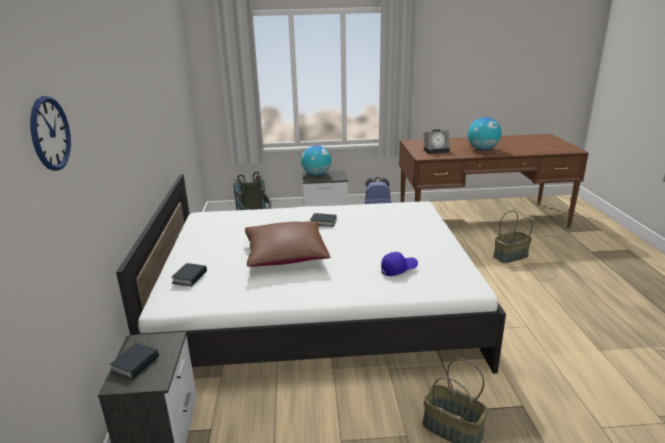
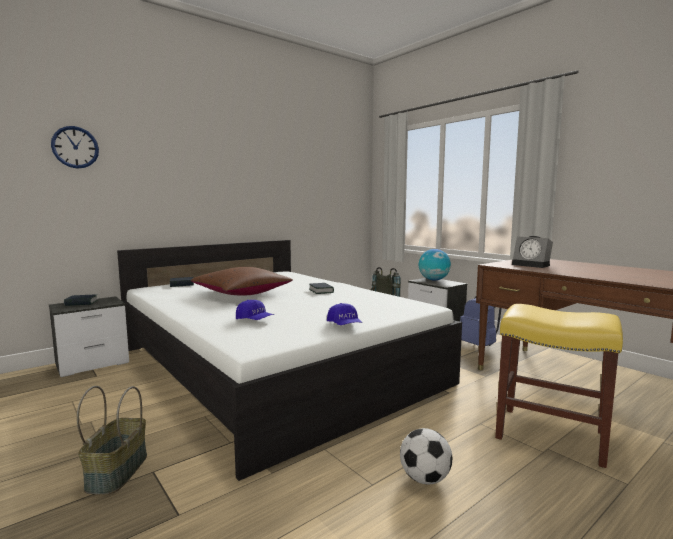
camera: 55 degrees right, 15 degrees down
globe [468,117,501,150] -> none
basket [493,210,533,263] -> yellow stool [495,304,623,468]
none -> blue cap [327,303,362,325]
none -> football [400,428,452,485]

